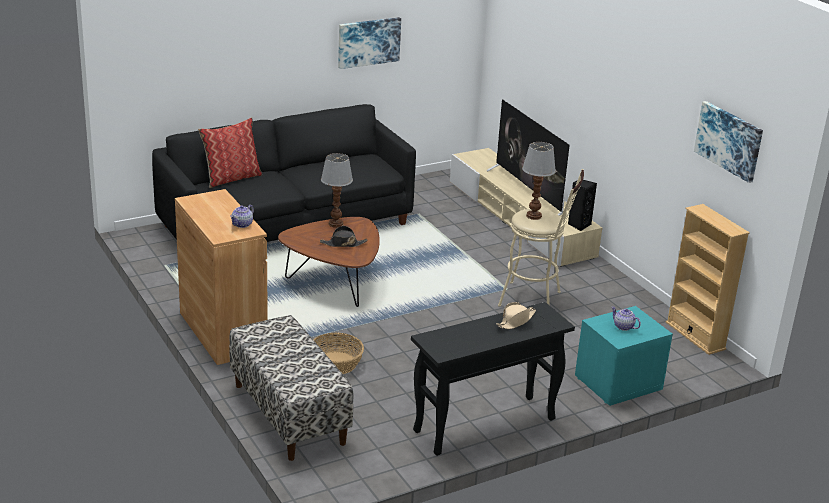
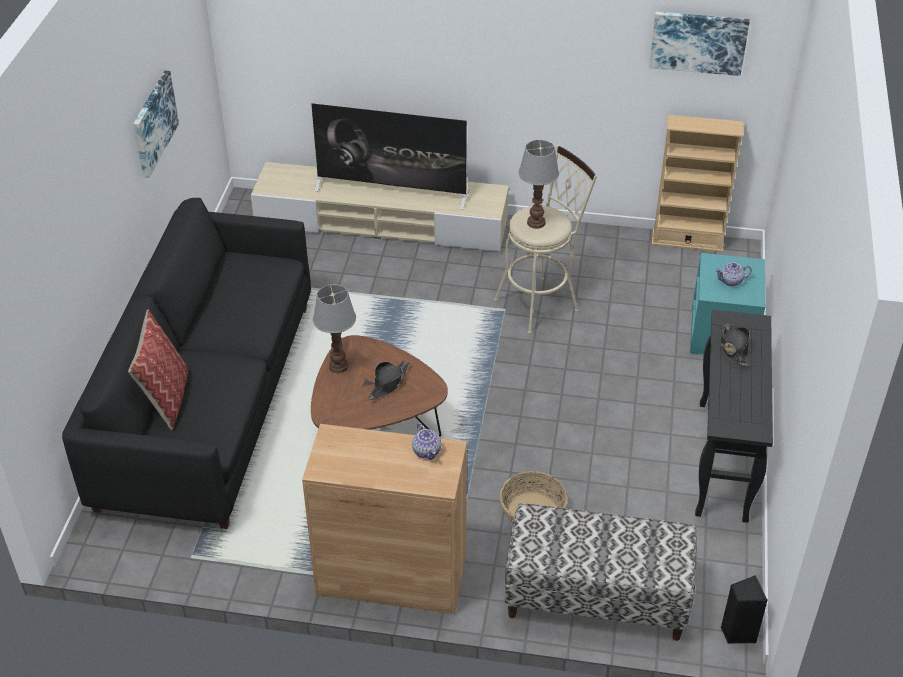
camera: 50 degrees left, 15 degrees up
beige hat [497,302,536,329] -> black hat [721,324,750,366]
black speaker [568,180,597,231] -> black speaker moved to [721,575,768,644]

